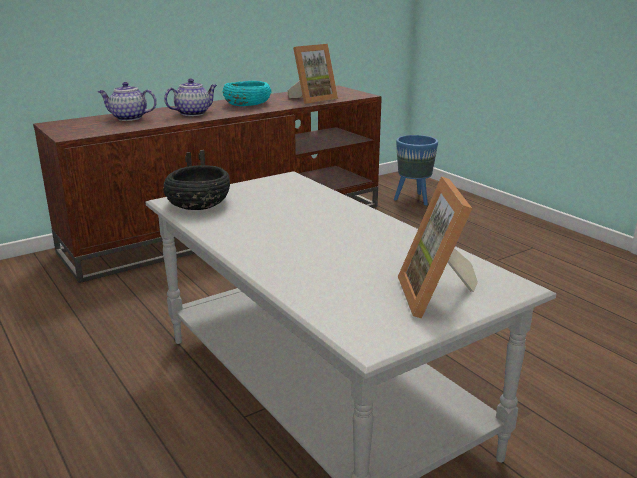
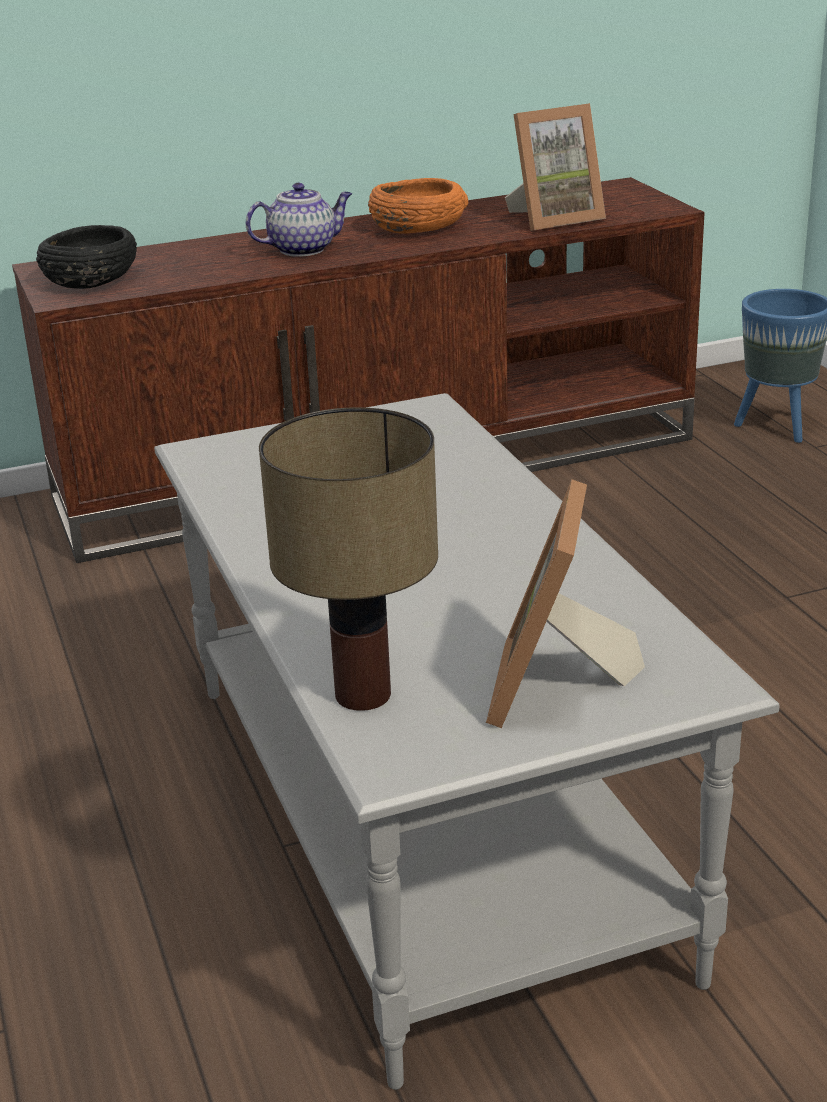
camera: 15 degrees right, 5 degrees up
teapot [98,82,157,121] -> none
black bowl [163,165,230,210] -> black bowl moved to [36,225,137,289]
turquoise bowl [222,81,271,106] -> orange bowl [368,178,468,234]
none -> table lamp [259,407,438,711]

